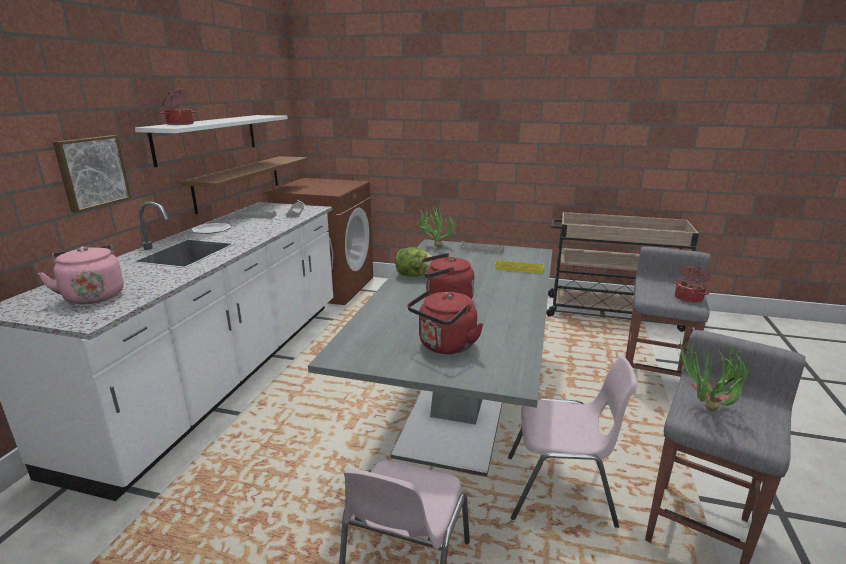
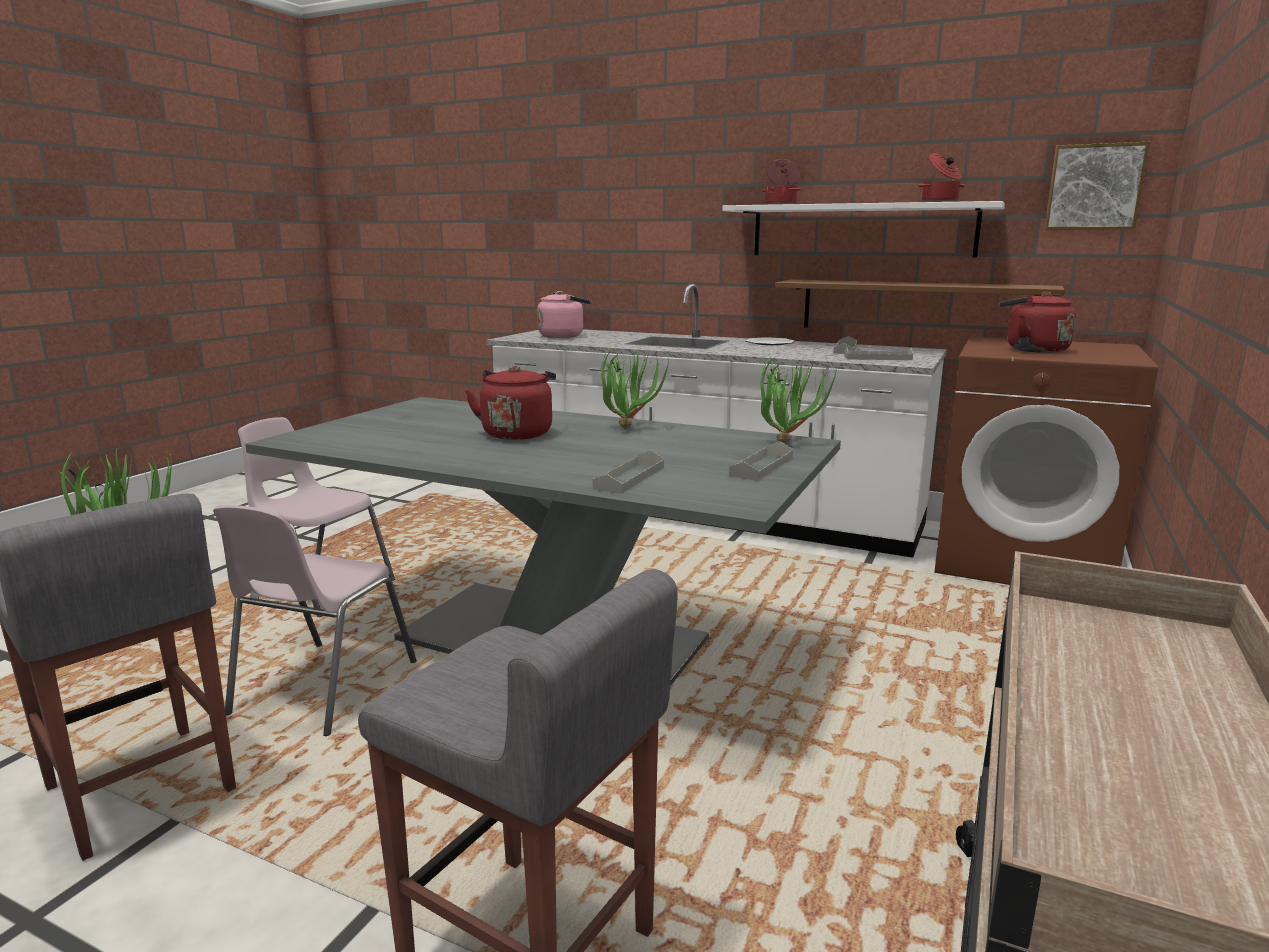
camera: 100 degrees right, 5 degrees down
picture [53,135,131,213] -> picture moved to [1044,142,1150,230]
lettuce [395,247,432,277] -> potted plant [601,347,669,429]
red kettle [407,290,483,354] -> red kettle moved to [1000,292,1076,353]
yellow tray [495,259,544,274] -> grey tray [593,450,664,494]
cooking pot [675,266,711,303] -> cooking pot moved to [918,154,965,202]

